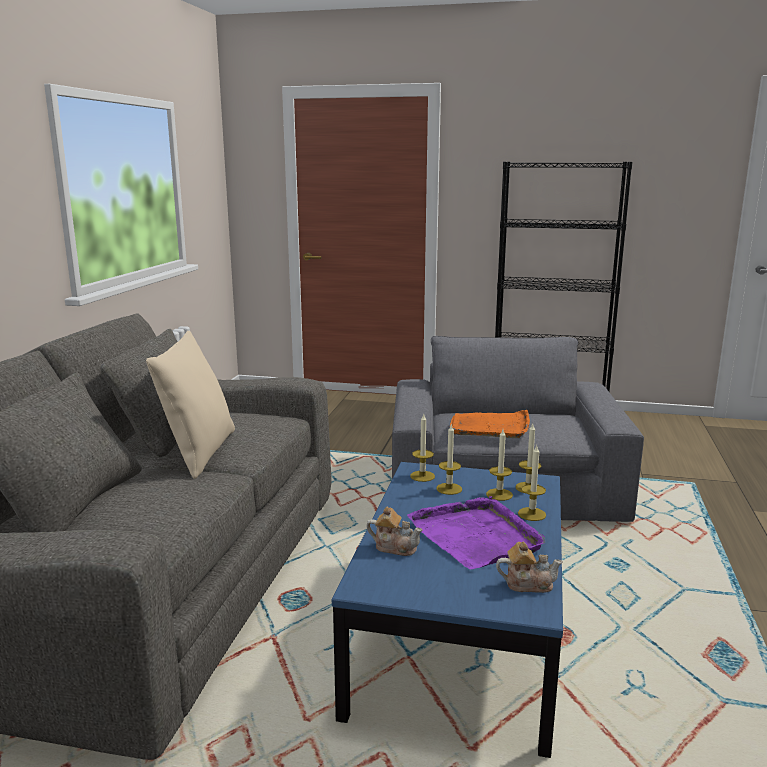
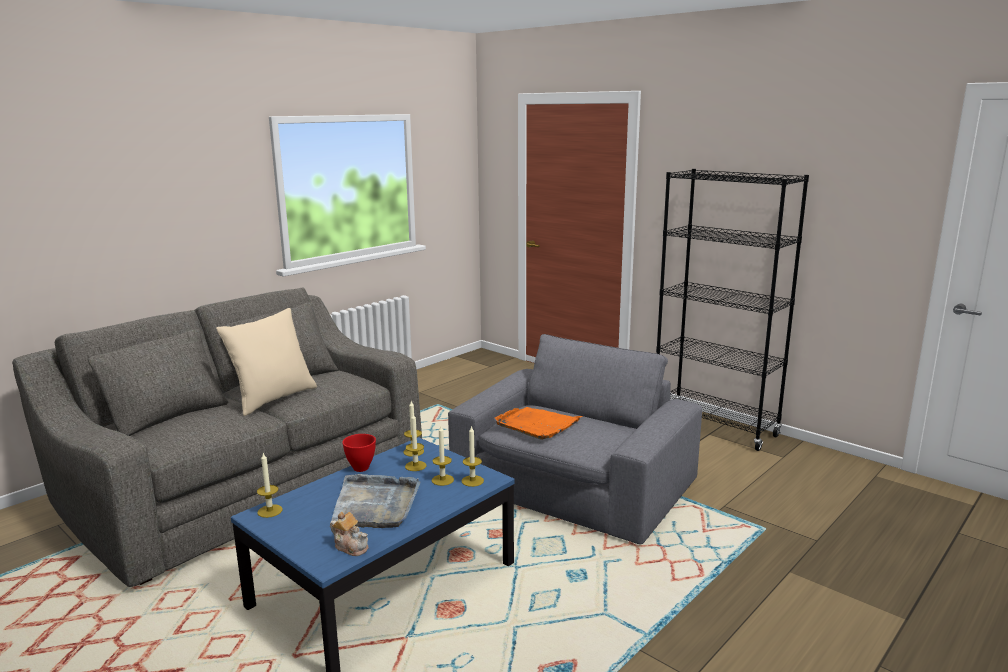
camera: 30 degrees right, 0 degrees up
teapot [367,507,422,556] -> none
purple tray [407,496,545,569] -> grey tray [331,474,421,528]
candle [518,446,546,521] -> candle moved to [257,453,283,518]
none -> red bowl [342,434,376,472]

